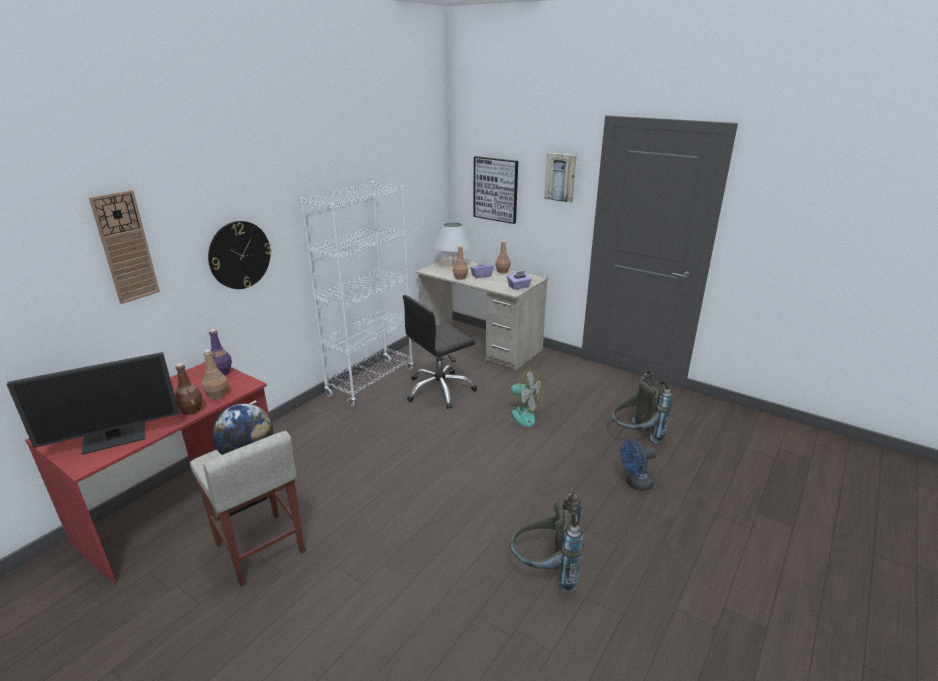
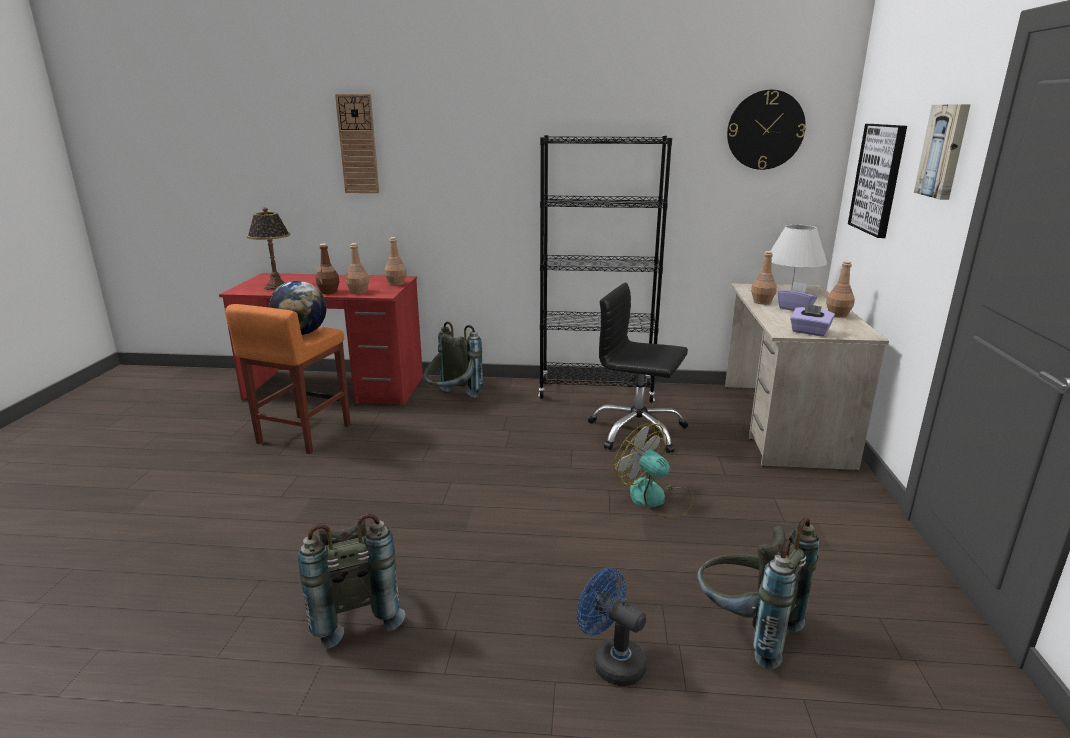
camera: 60 degrees right, 5 degrees down
monitor [7,352,179,455] -> table lamp [247,207,290,290]
beige stool [190,431,305,586] -> orange stool [225,304,351,454]
wall clock [208,221,271,289] -> wall clock moved to [727,90,806,170]
purple bottle [209,329,232,375] -> brown bottle [385,237,407,286]
white bookcase [300,181,414,407] -> black bookcase [538,135,672,403]
fan [494,369,543,427] -> fan turned 135 degrees clockwise [614,423,694,518]
none -> grey backpack [424,321,483,398]

